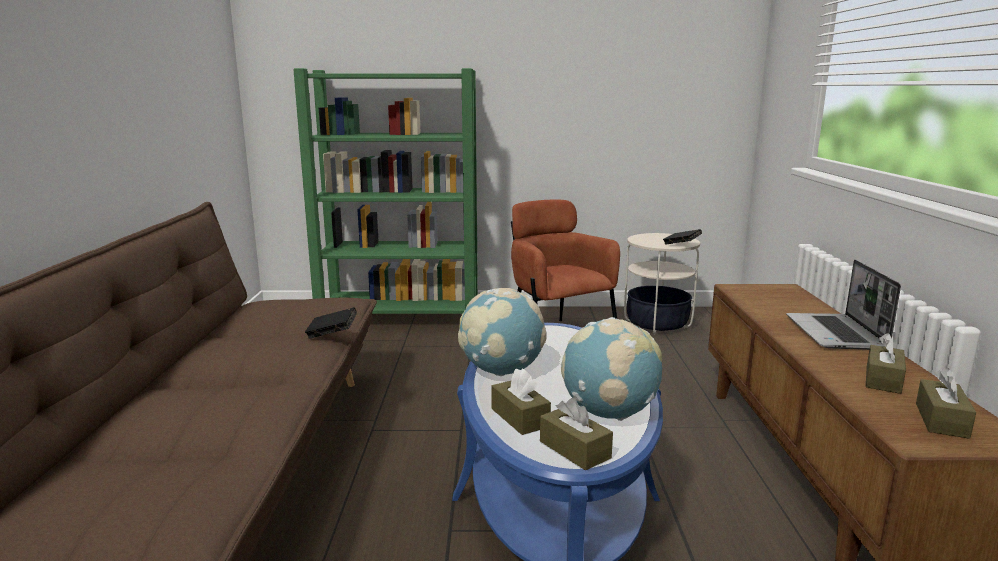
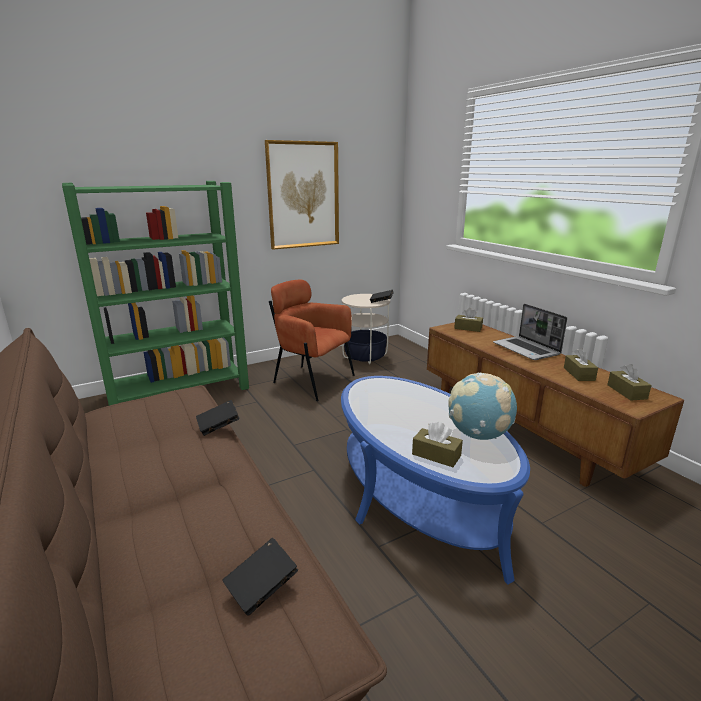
camera: 30 degrees left, 5 degrees up
globe [458,288,546,376] -> none
brown tissue box [540,397,613,470] -> brown tissue box moved to [454,308,483,332]
none -> black book [222,538,298,616]
none -> picture [265,140,339,250]

